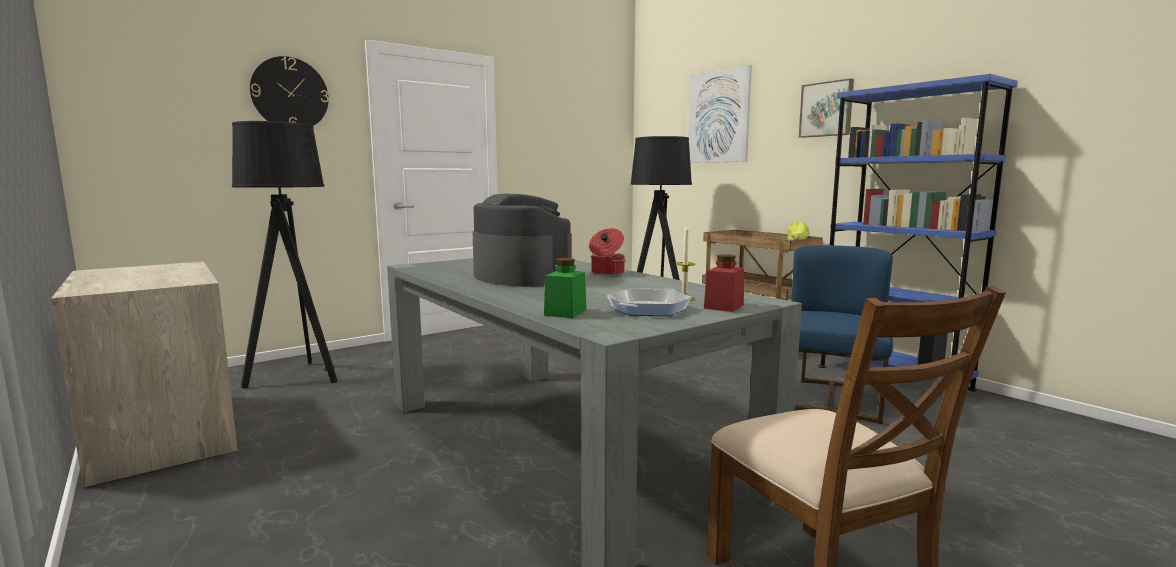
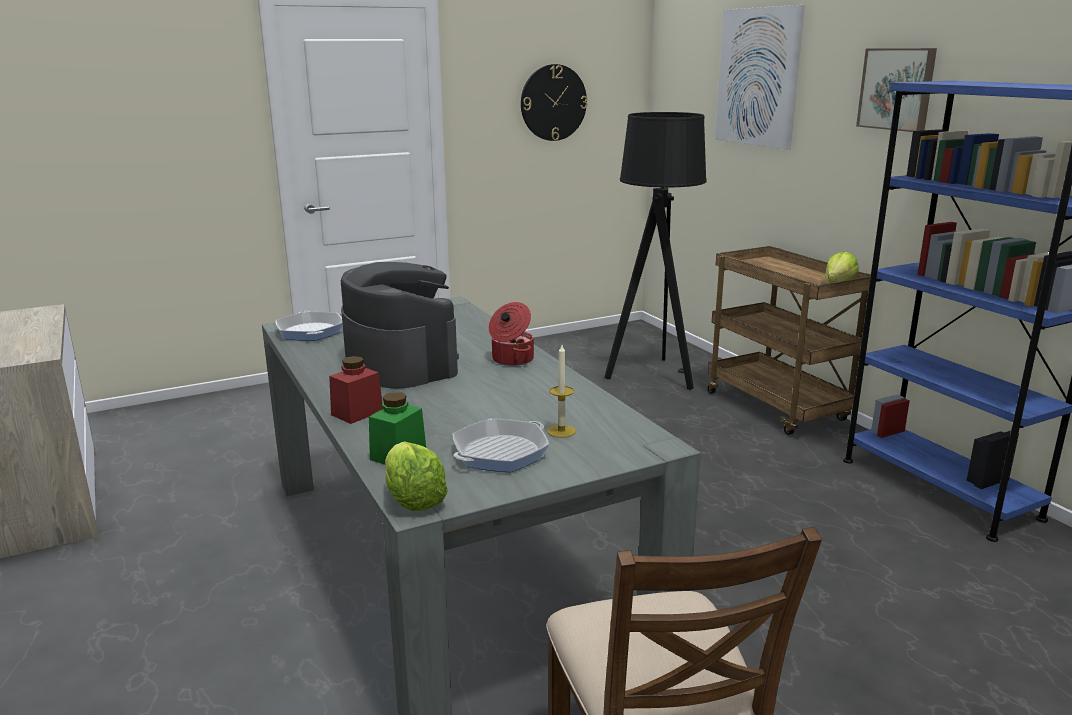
camera: 10 degrees right, 10 degrees up
black floor lamp [232,121,338,388] -> none
wall clock [250,56,329,126] -> wall clock moved to [521,64,588,141]
red jar [704,254,744,312] -> red jar moved to [329,356,383,424]
blue chair [791,245,893,424] -> none
none -> frying pan [276,311,343,341]
none -> lettuce [385,441,448,511]

